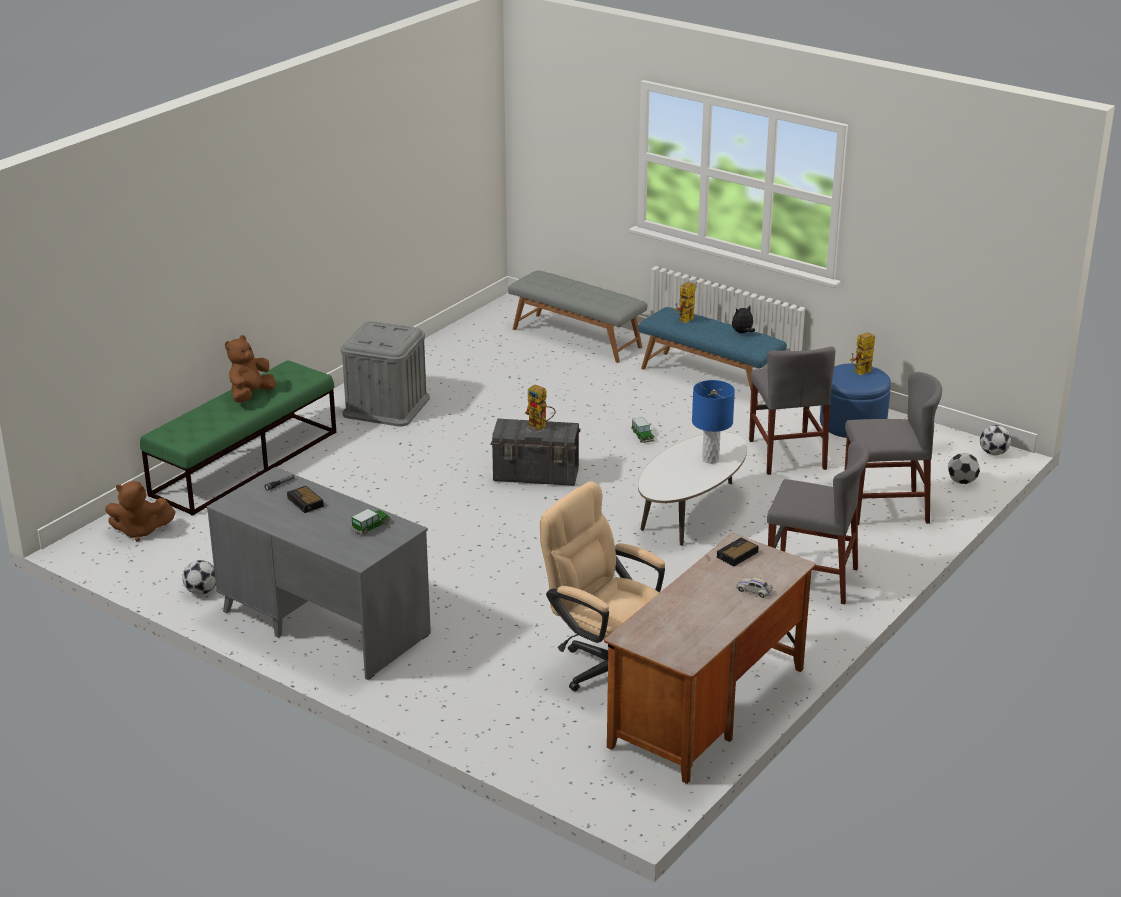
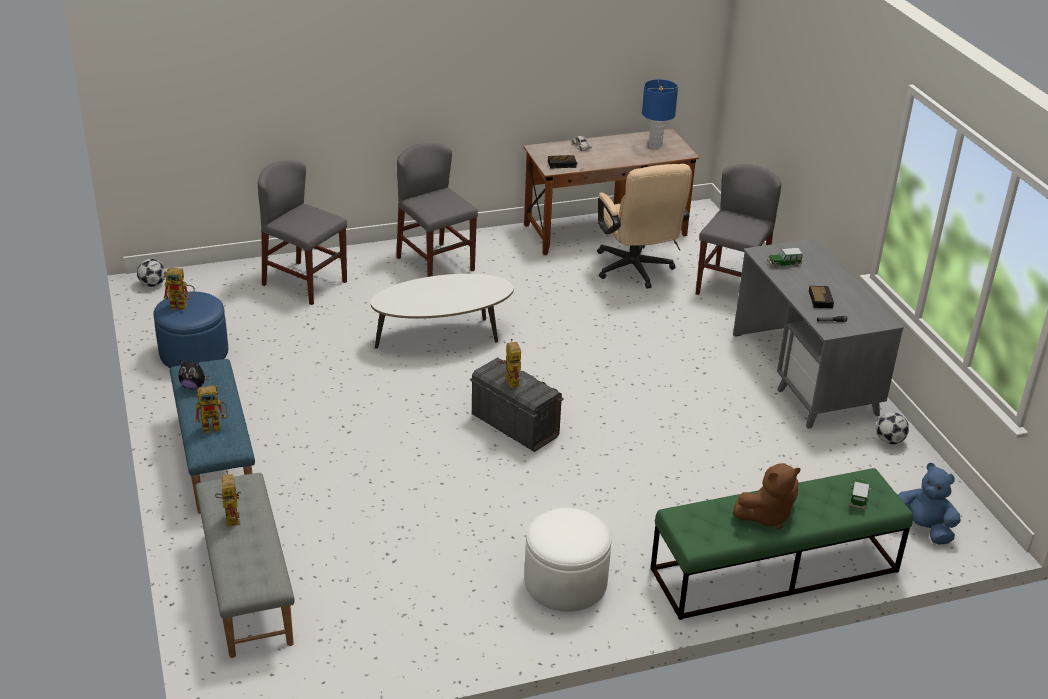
camera: 145 degrees left, 5 degrees up
brown plush toy [105,481,176,542] -> blue plush toy [898,463,961,545]
grey storage box [341,321,430,427] -> white ottoman [524,508,612,612]
toy car [631,417,655,443] -> toy car moved to [849,479,871,509]
blue table lamp [692,380,735,464] -> blue table lamp moved to [642,79,678,149]
grey chair [749,346,835,475] -> grey chair moved to [696,164,782,295]
football [948,453,980,484] -> none
none -> toy robot [215,470,241,527]

